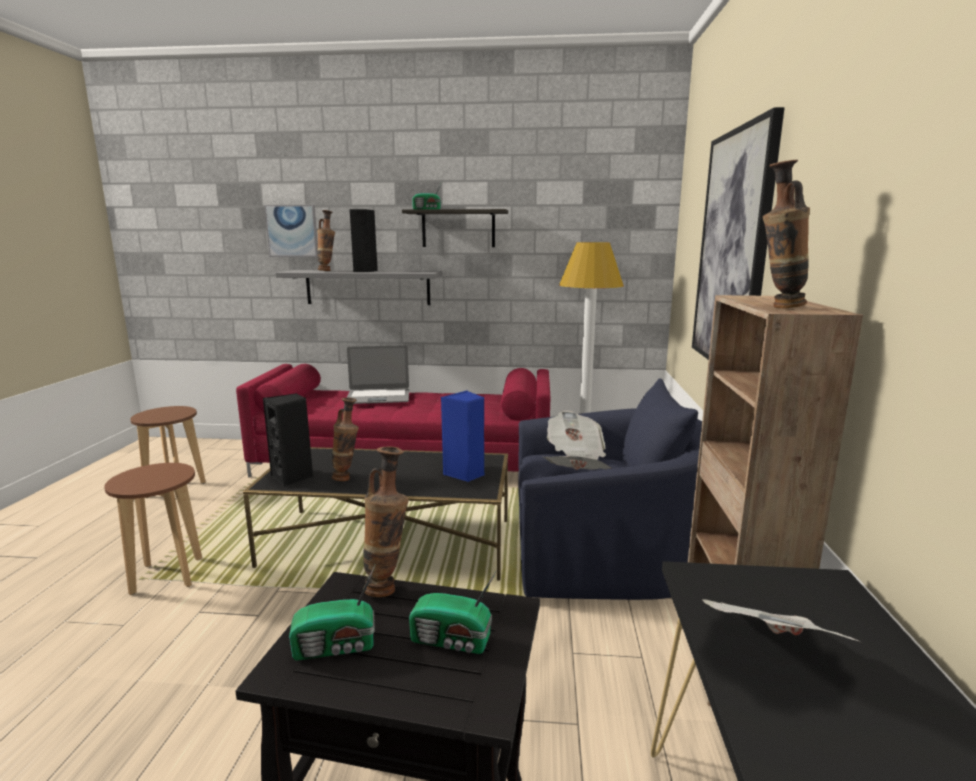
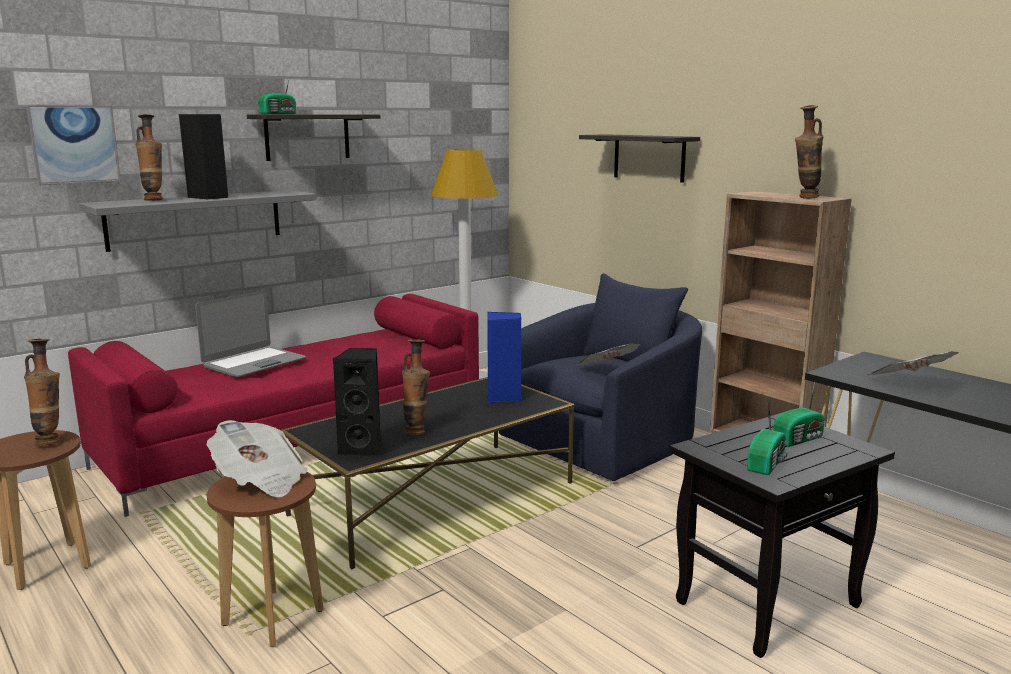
camera: 45 degrees left, 0 degrees up
vase [363,447,409,597] -> vase moved to [24,338,60,446]
newspaper [547,411,606,460] -> newspaper moved to [207,420,308,497]
picture [692,107,785,360] -> shelf [579,134,700,183]

